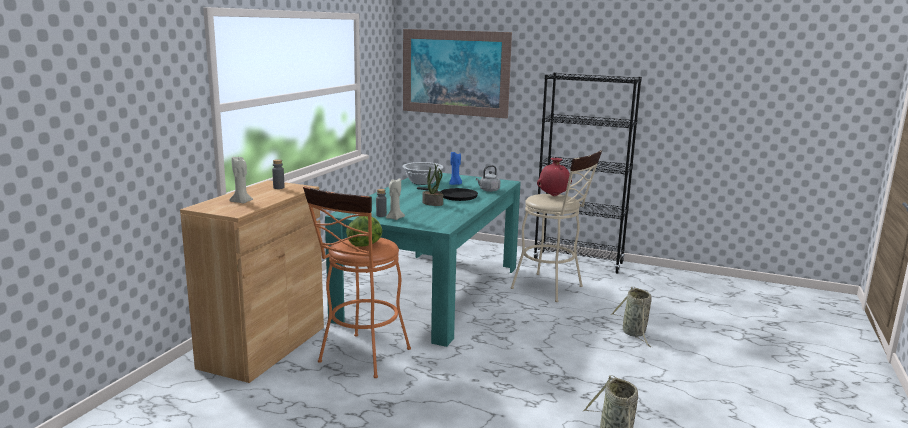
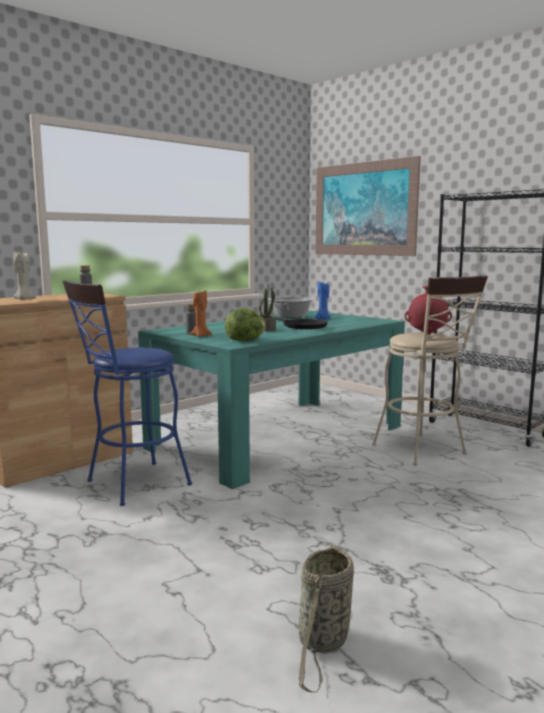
camera: 25 degrees right, 5 degrees down
orange stool [303,186,411,378] -> blue stool [62,280,192,506]
lettuce [346,216,382,247] -> lettuce moved to [225,308,266,341]
beige candle [386,178,405,220] -> orange candle [190,290,212,337]
grey kettle [476,165,500,192] -> none
basket [611,287,652,348] -> none

